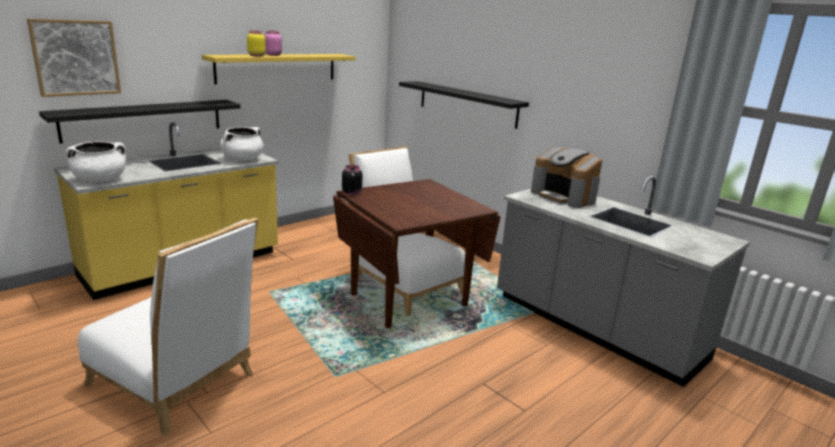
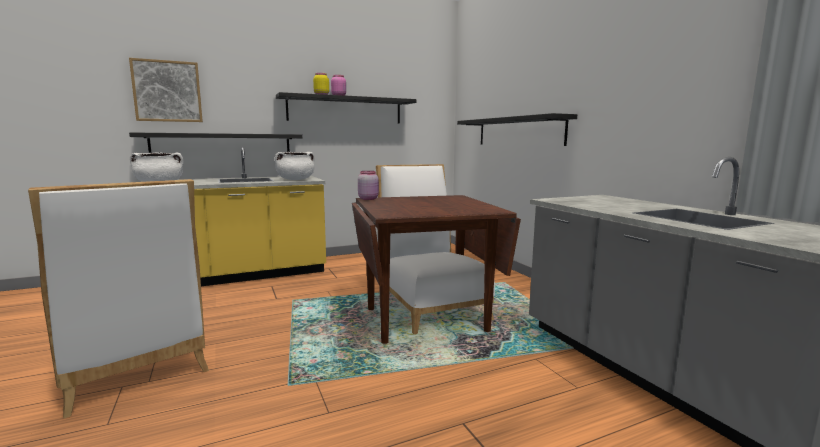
camera: 20 degrees right, 10 degrees down
yellow shelf [202,54,356,84] -> black shelf [276,92,417,123]
black jar [342,165,362,195] -> pink jar [358,171,379,200]
coffee machine [531,147,602,208] -> none

